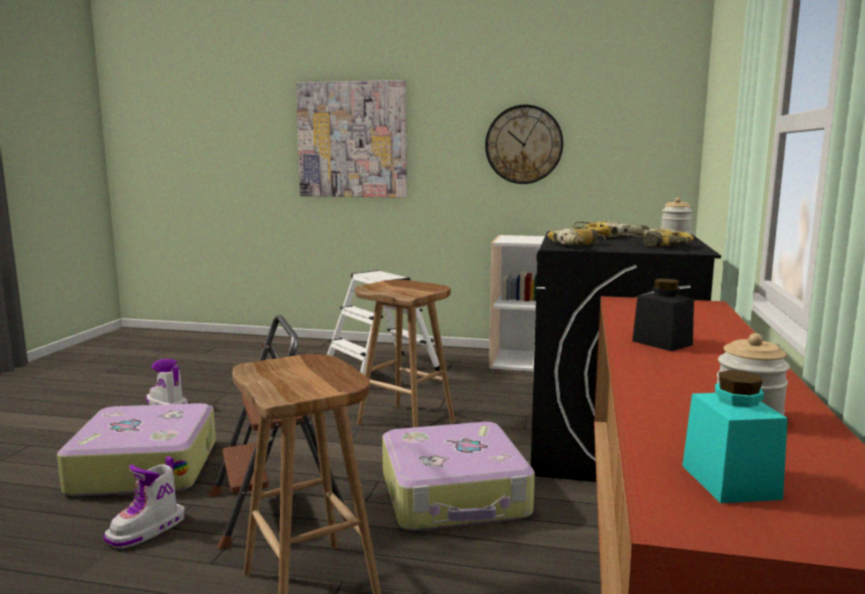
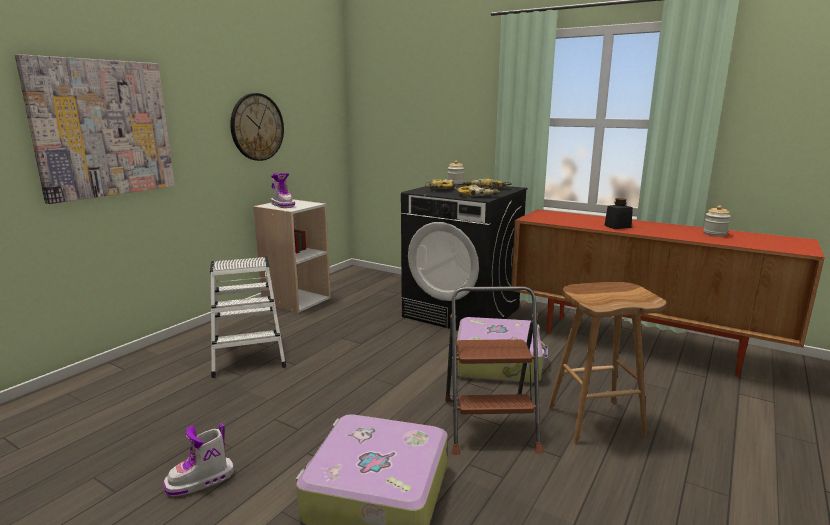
camera: 70 degrees left, 5 degrees up
boot [103,456,185,548] -> boot moved to [270,173,295,208]
brown stool [355,280,455,427] -> none
turquoise jar [682,370,788,503] -> none

